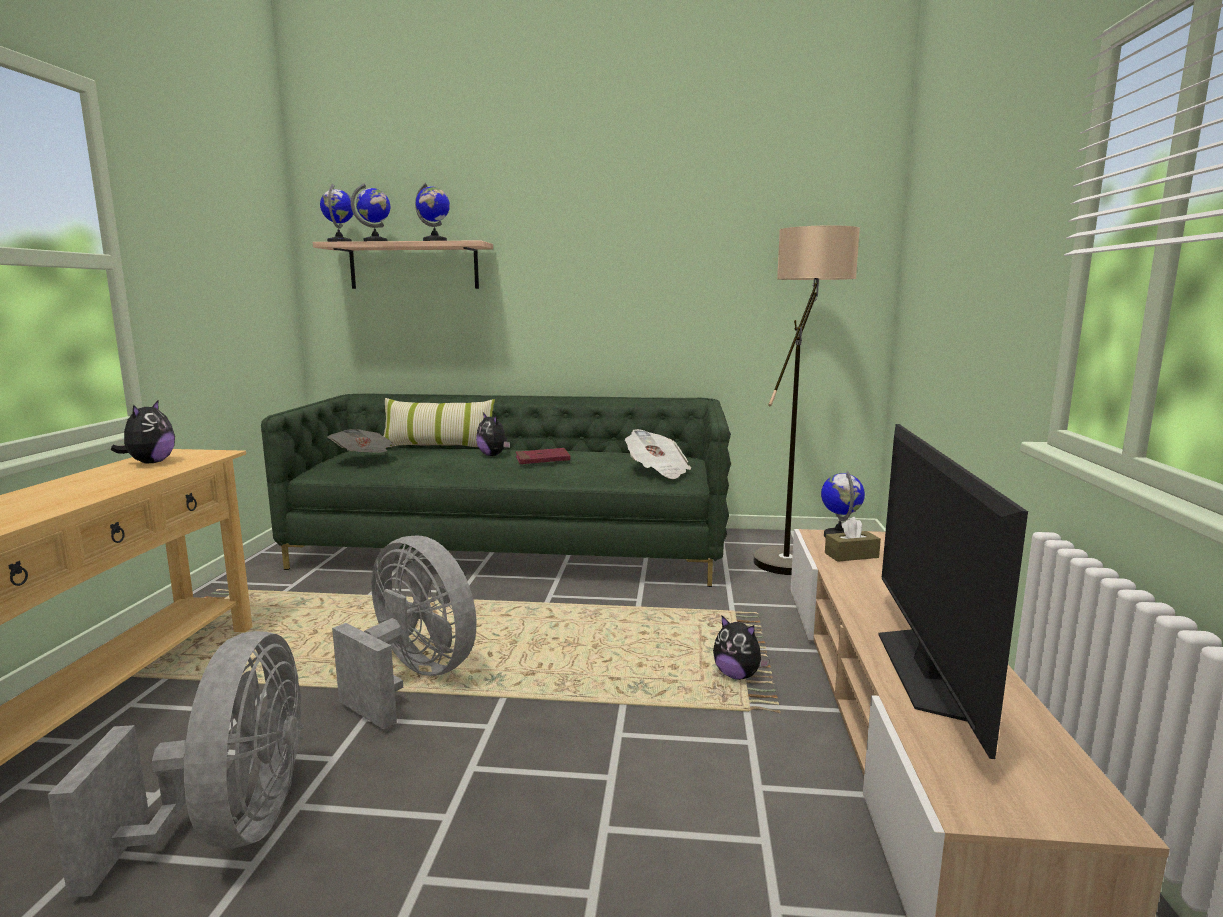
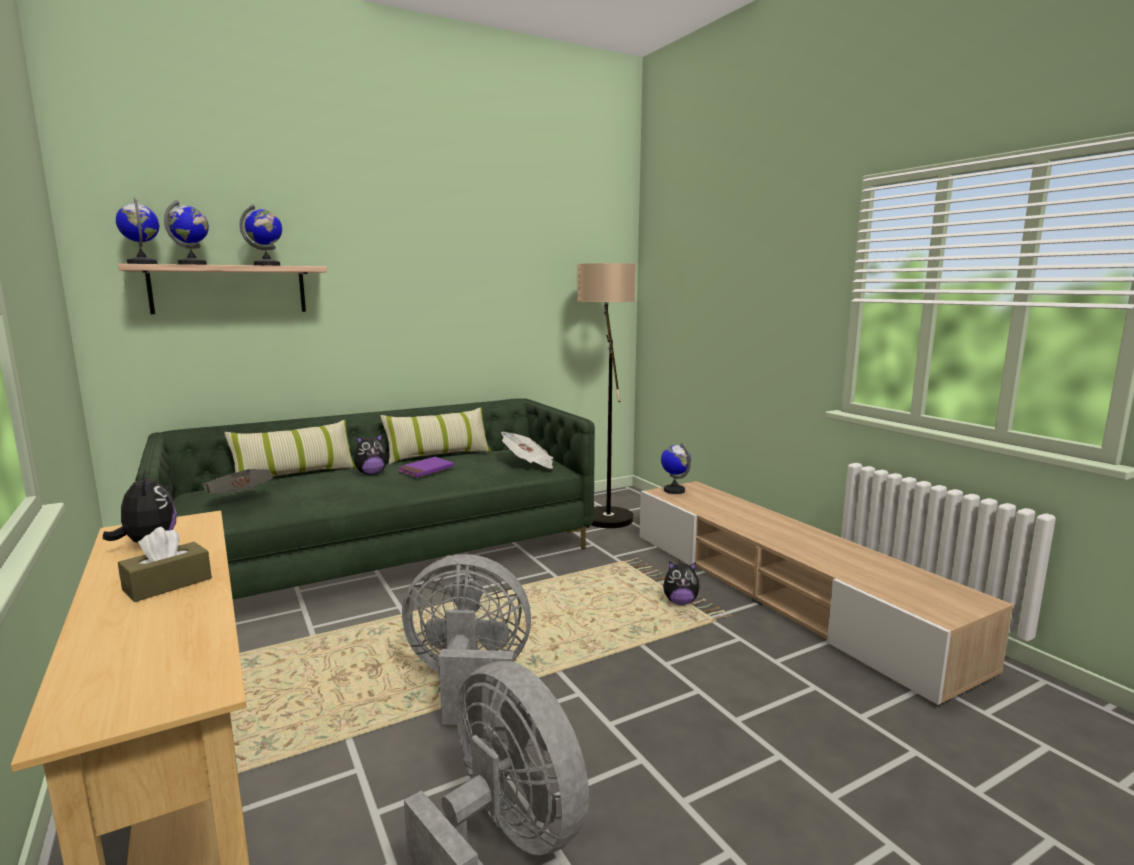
camera: 35 degrees left, 0 degrees up
plush toy [476,413,510,456] -> plush toy turned 45 degrees counterclockwise [354,433,388,475]
red book [516,448,571,464] -> purple book [398,457,454,478]
brown tissue box [825,517,881,562] -> brown tissue box moved to [118,527,212,602]
television [878,424,1028,759] -> none
none -> pillow [380,407,491,465]

